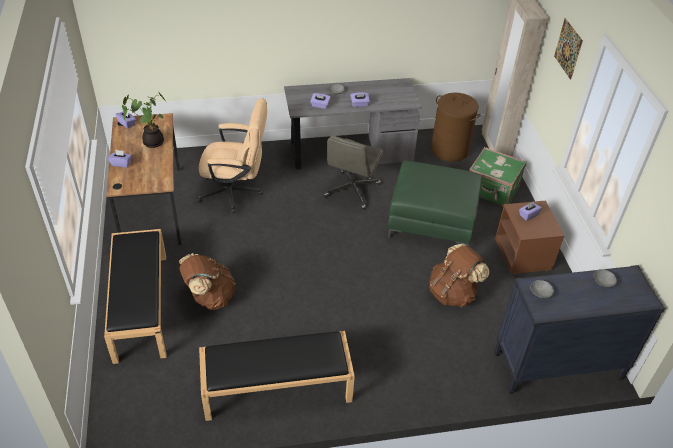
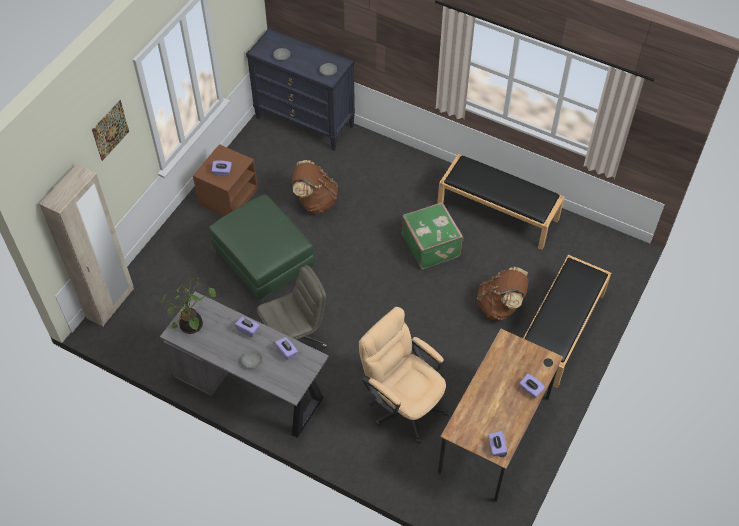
camera: 140 degrees left, 10 degrees up
potted plant [122,93,165,148] -> potted plant moved to [161,275,216,334]
brown laundry basket [431,93,481,162] -> none
green suitcase [469,147,527,207] -> green suitcase moved to [402,202,463,269]

